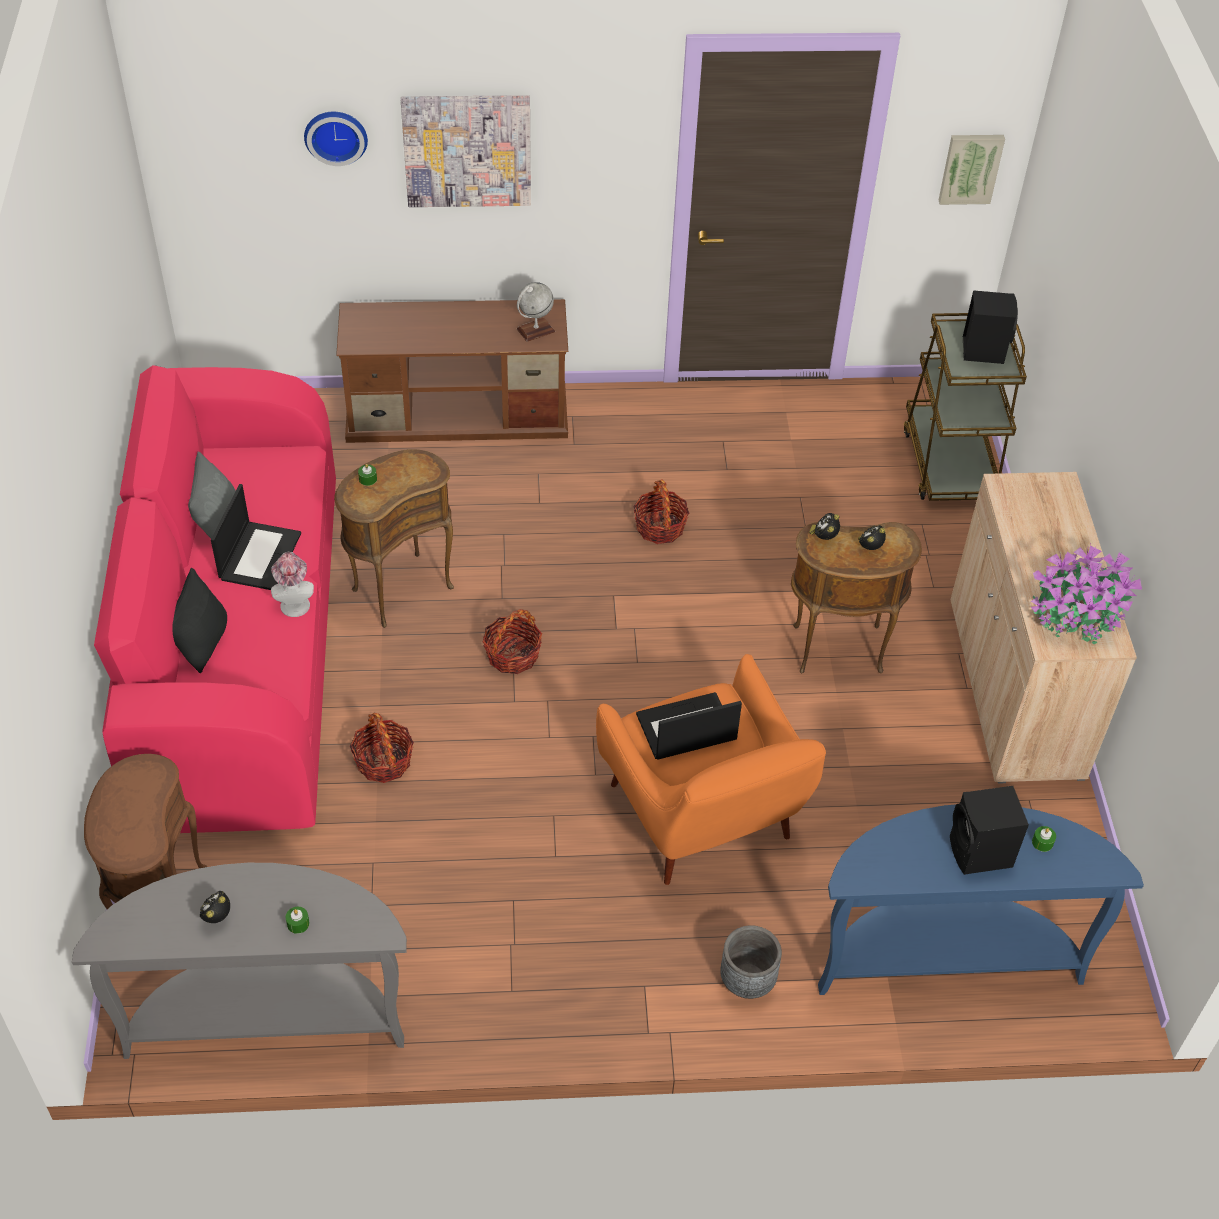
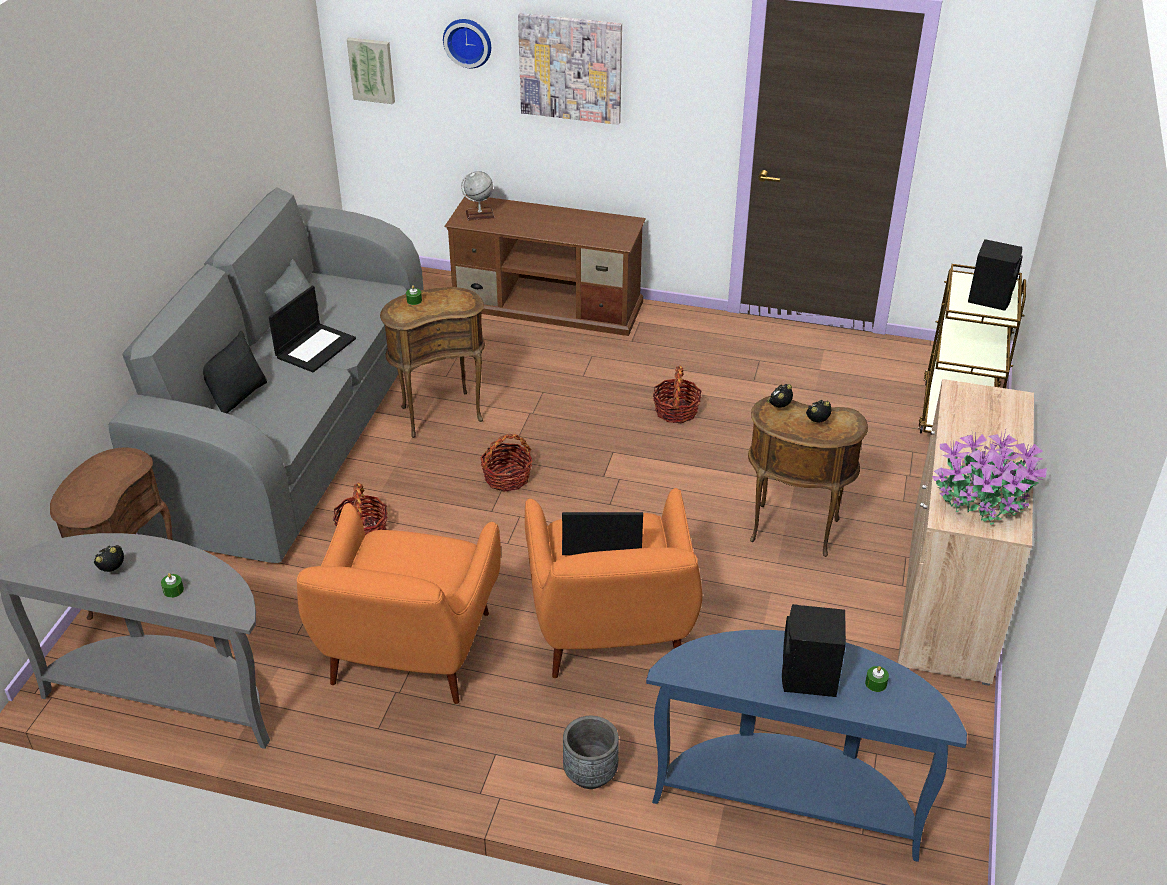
camera: 20 degrees right, 10 degrees down
pink sofa [94,365,336,833] -> grey sofa [108,188,424,563]
hat [271,552,314,617] -> none
globe [517,282,555,342] -> globe moved to [461,171,495,221]
picture [939,135,1005,205] -> picture moved to [347,37,395,104]
none -> orange armchair [297,503,501,704]

